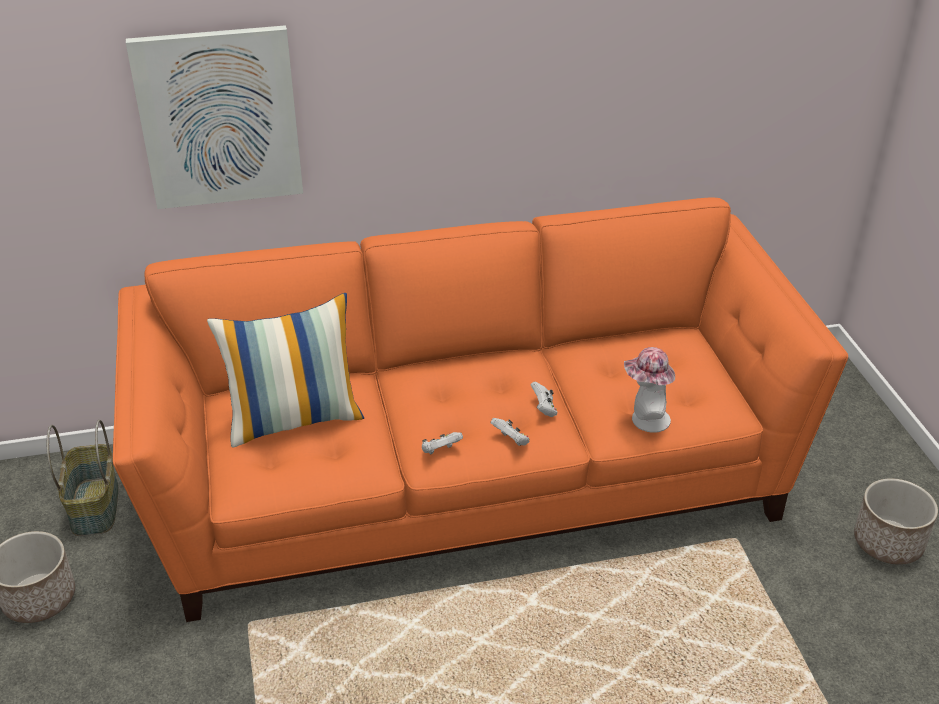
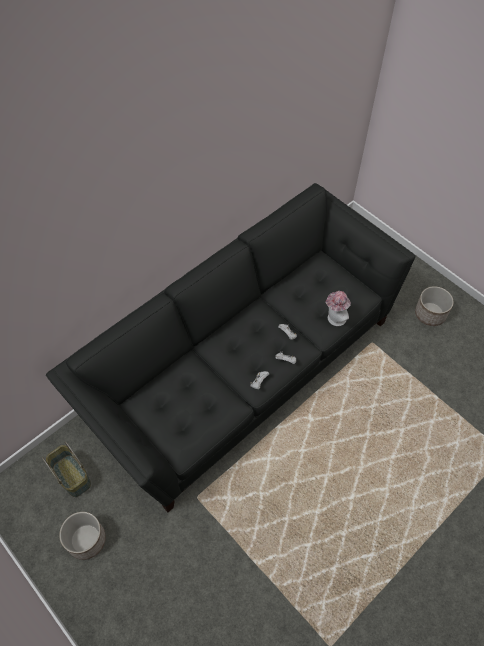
camera: 30 degrees left, 20 degrees up
orange sofa [113,197,848,622] -> black sofa [46,183,415,512]
picture [126,25,303,209] -> none
pillow [207,293,364,448] -> none

